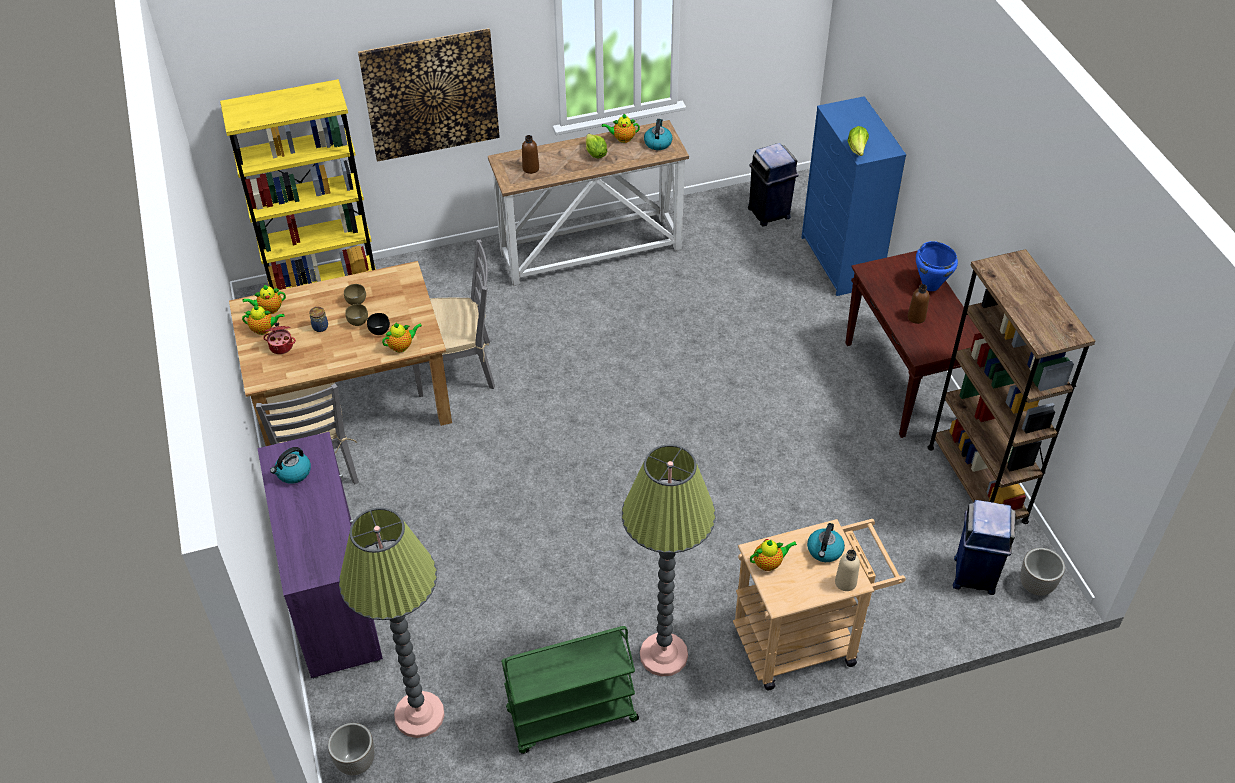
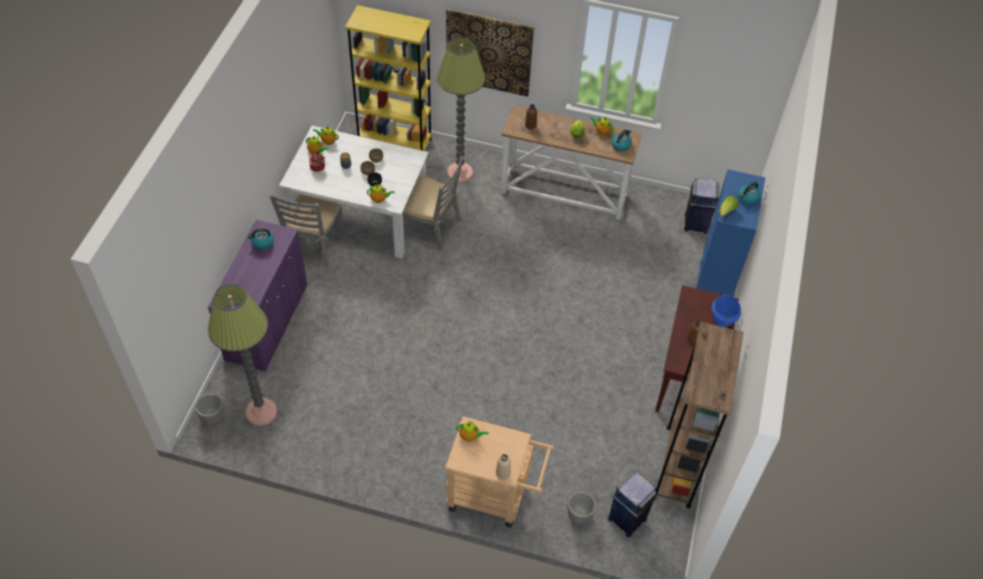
camera: 30 degrees right, 5 degrees up
brown dining table [229,261,452,446] -> white dining table [279,126,429,258]
green cart [501,626,639,754] -> none
floor lamp [622,444,716,676] -> floor lamp moved to [437,37,485,183]
kettle [807,523,845,562] -> kettle moved to [738,182,760,205]
planter [1020,548,1065,596] -> planter moved to [567,492,596,525]

